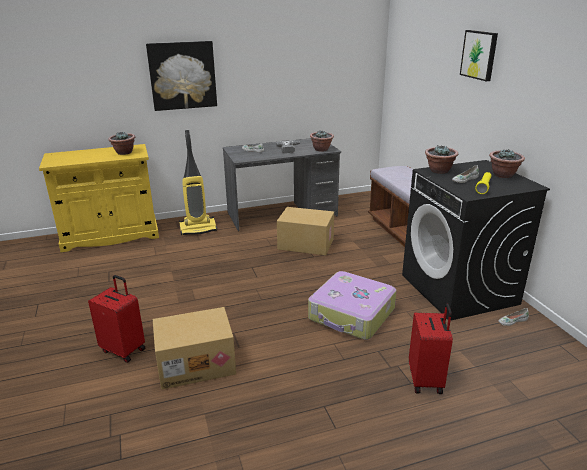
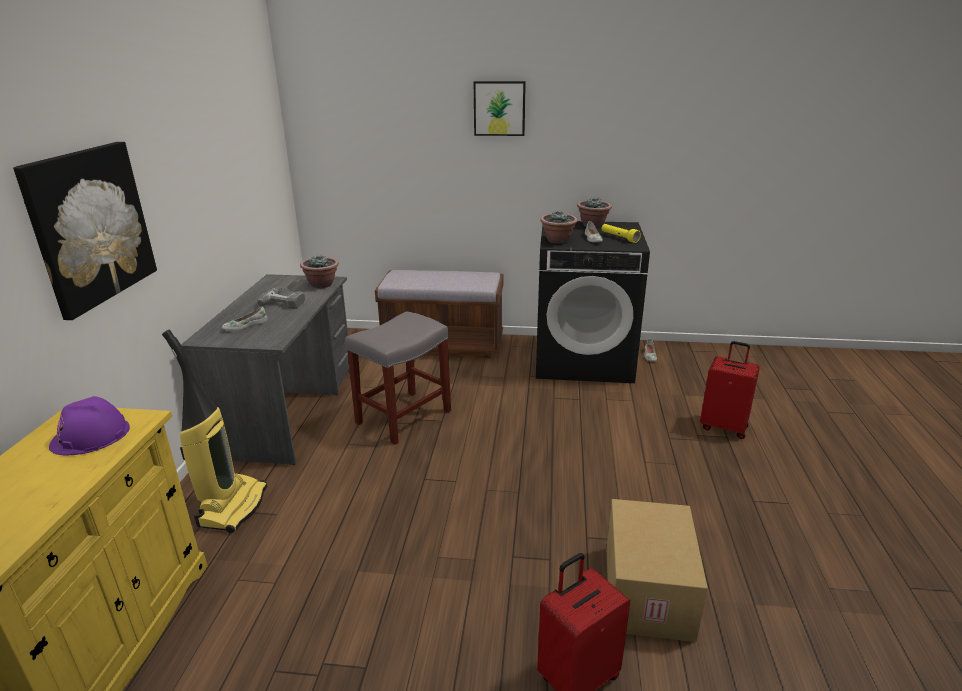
camera: 65 degrees left, 0 degrees up
potted plant [108,132,135,155] -> purple hard hat [49,396,130,455]
cardboard box [277,207,334,255] -> grey stool [345,311,451,445]
suitcase [308,271,397,340] -> none

